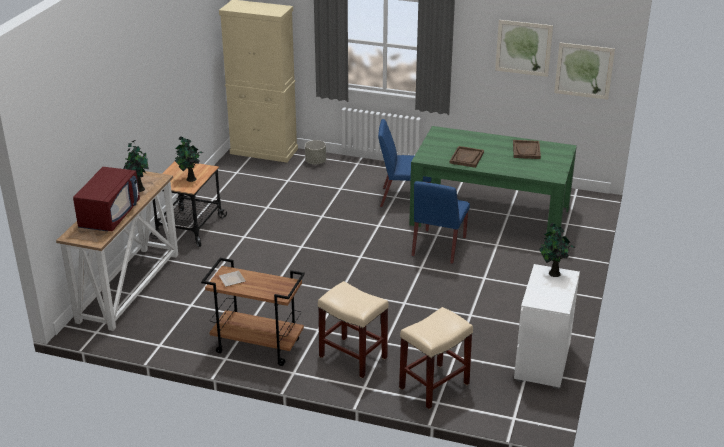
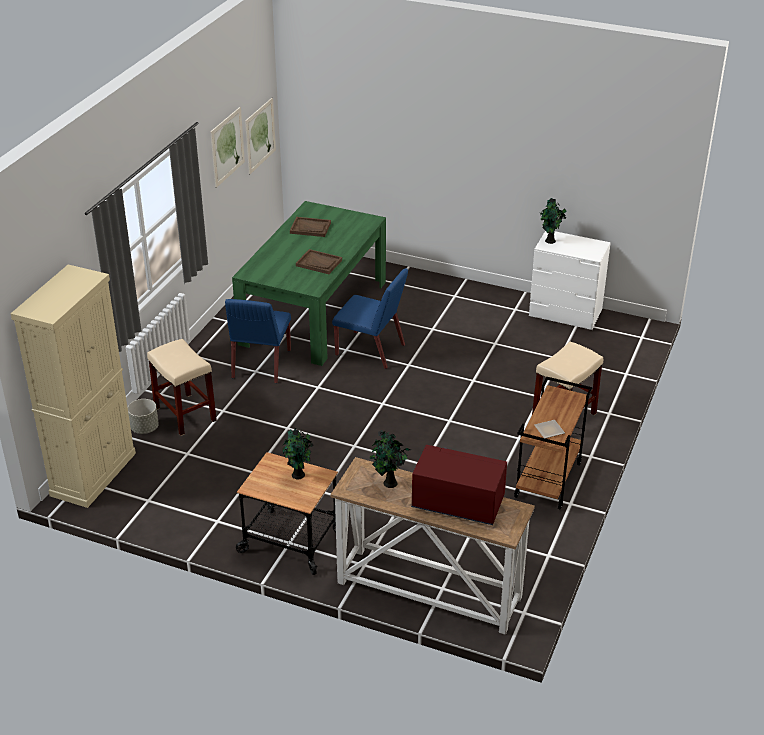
camera: 85 degrees left, 5 degrees up
beige stool [399,307,473,409] -> beige stool moved to [147,339,217,436]

